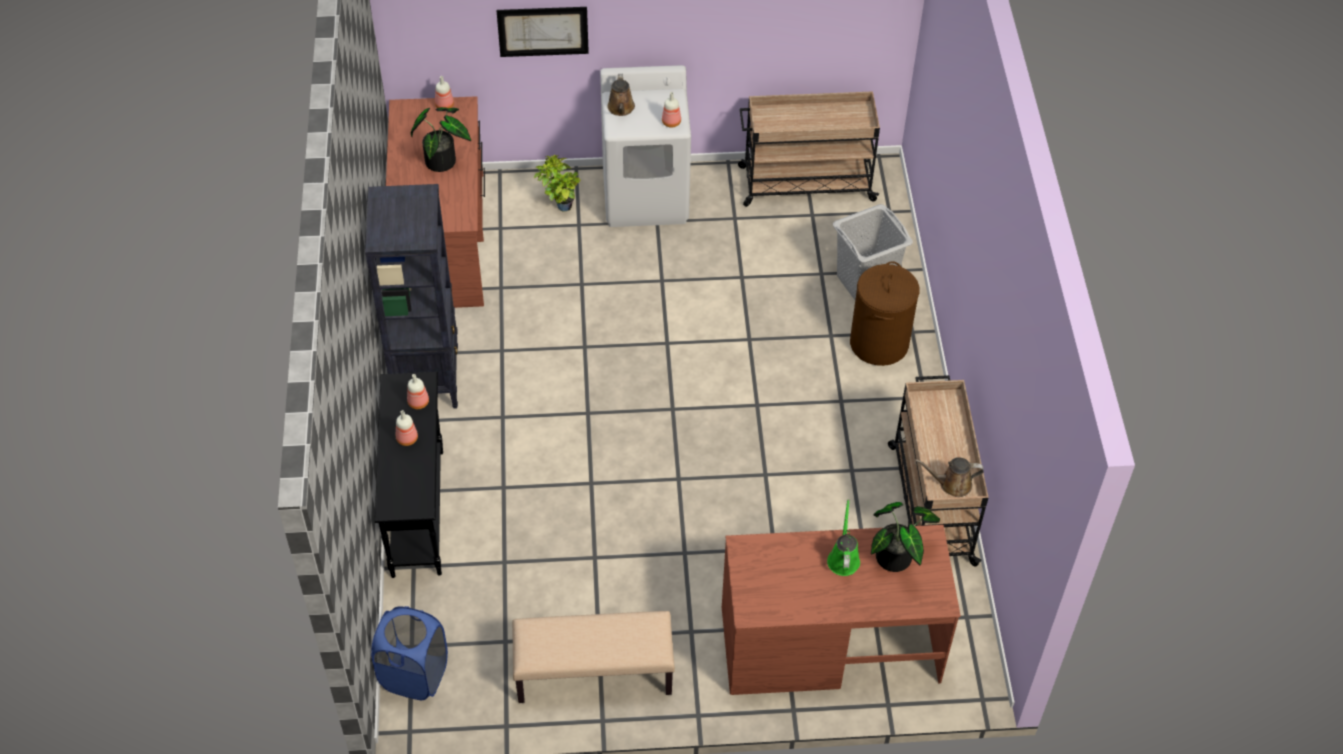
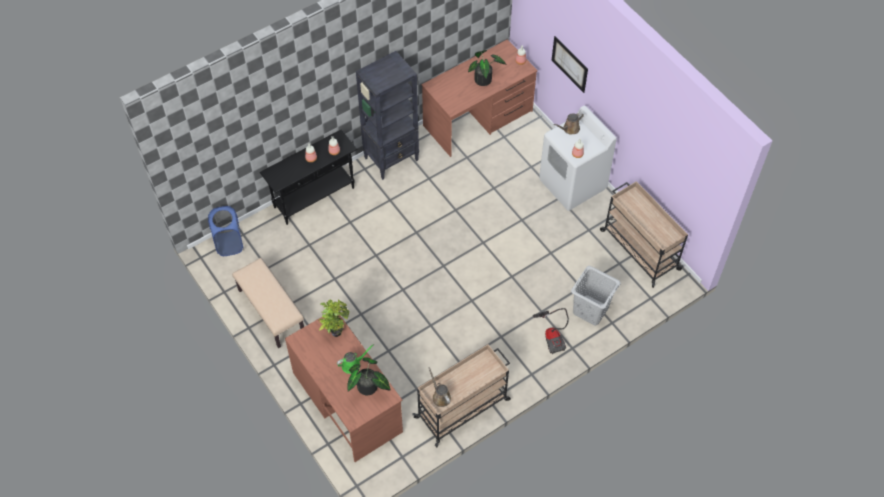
camera: 60 degrees right, 5 degrees up
potted plant [534,155,581,211] -> potted plant moved to [318,299,350,337]
brown laundry basket [850,261,920,366] -> vacuum cleaner [533,308,569,354]

